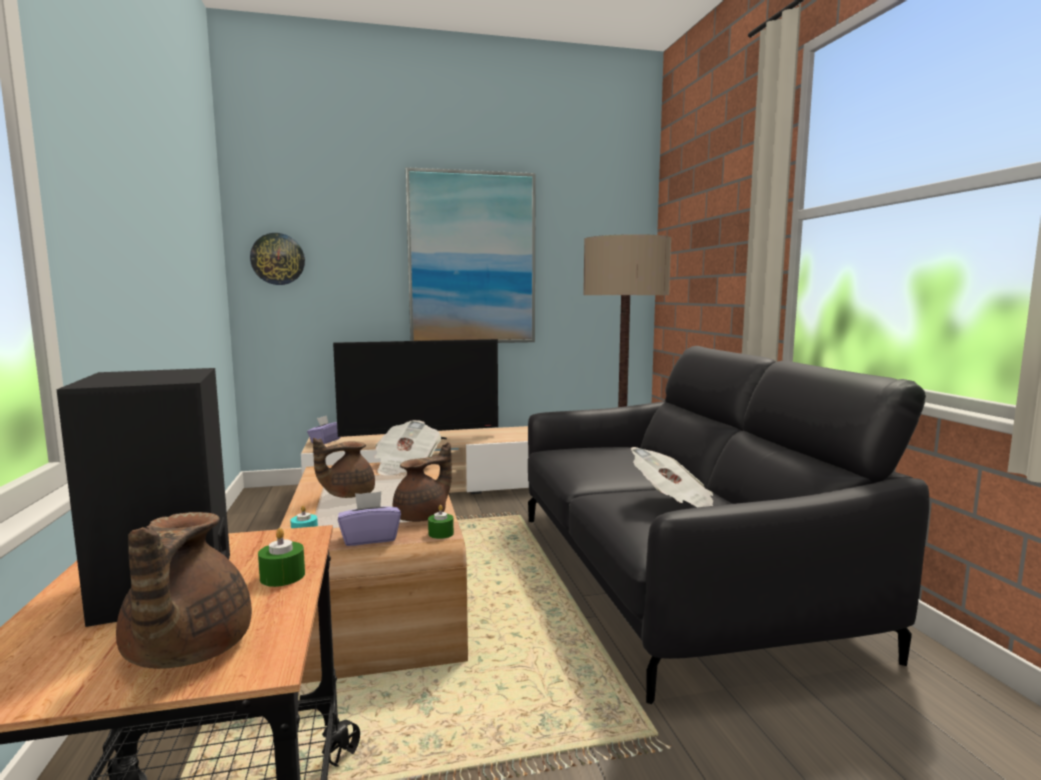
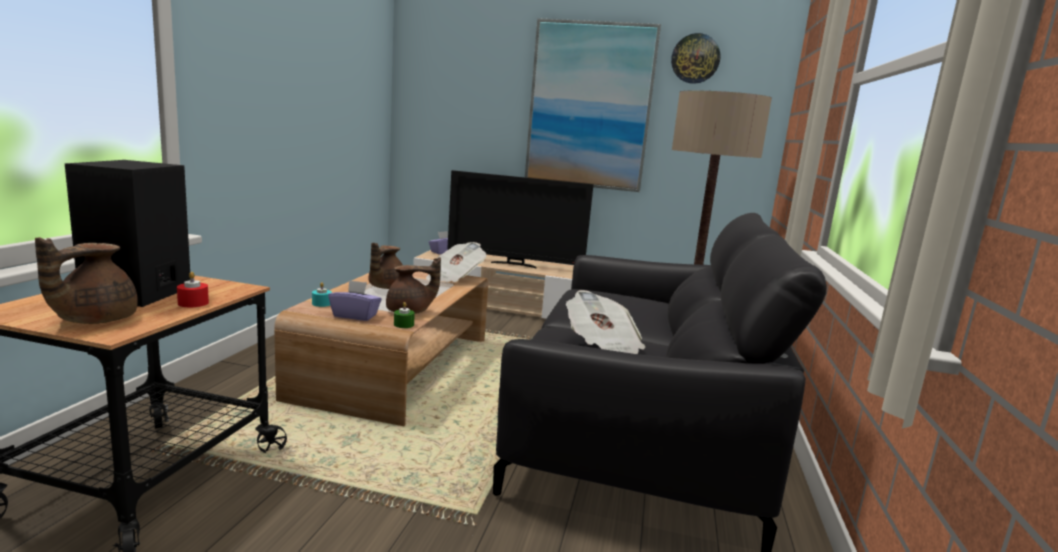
camera: 25 degrees right, 5 degrees up
wall clock [250,233,305,285] -> wall clock moved to [671,33,721,84]
green candle [258,528,305,587] -> red candle [177,272,209,307]
brown teapot [313,438,375,498] -> brown teapot turned 60 degrees counterclockwise [368,243,403,289]

